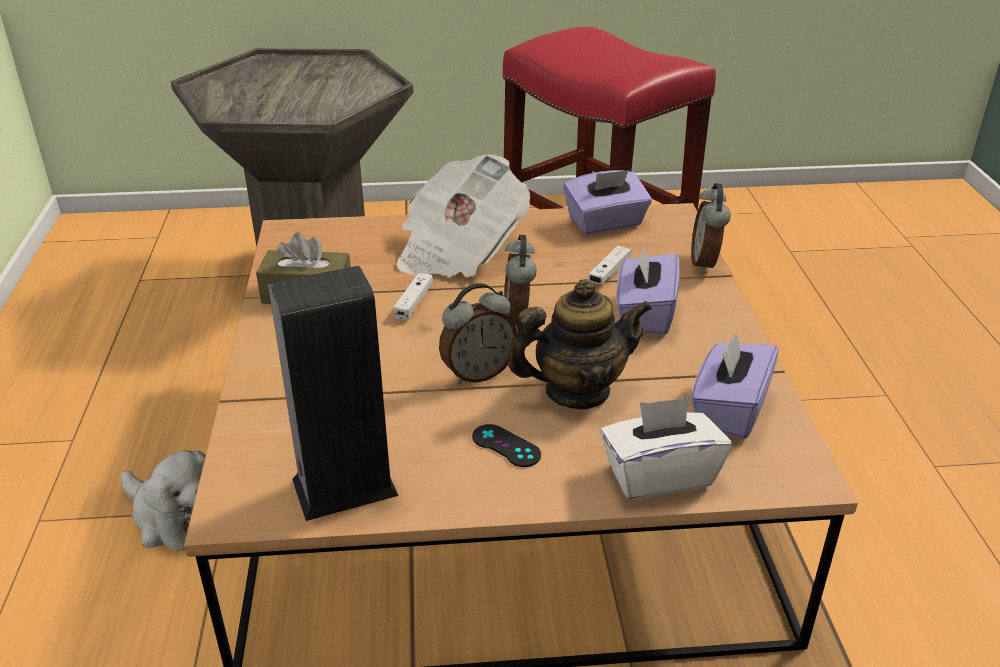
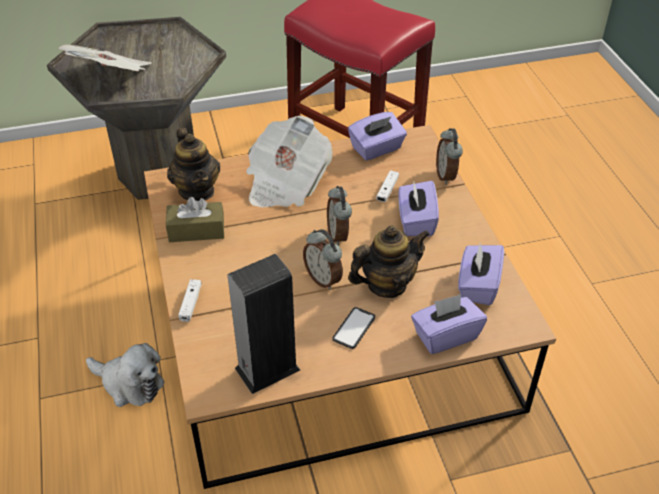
camera: 10 degrees left, 10 degrees up
white game controller [393,273,433,320] -> white game controller moved to [178,279,202,322]
alarm clock [439,283,517,384] -> alarm clock turned 90 degrees clockwise [303,229,343,290]
black game controller [472,424,541,467] -> phone [332,307,375,349]
white tissue box [600,397,731,499] -> purple tissue box [411,294,487,354]
none -> newspaper [58,44,151,71]
none -> teapot [167,128,220,201]

